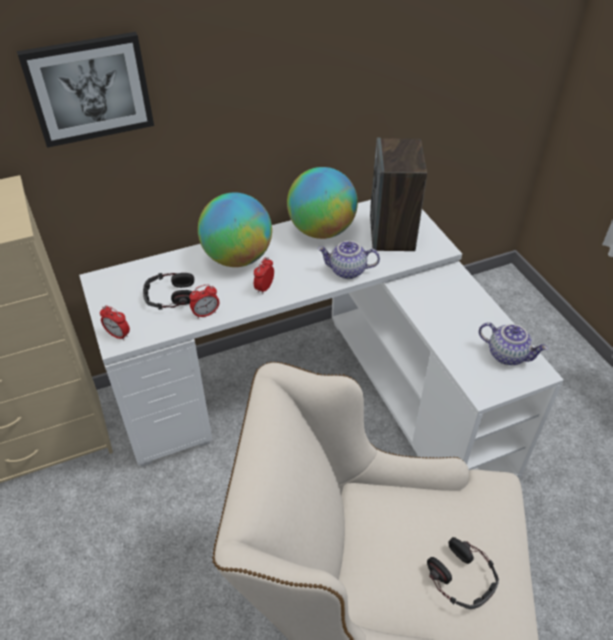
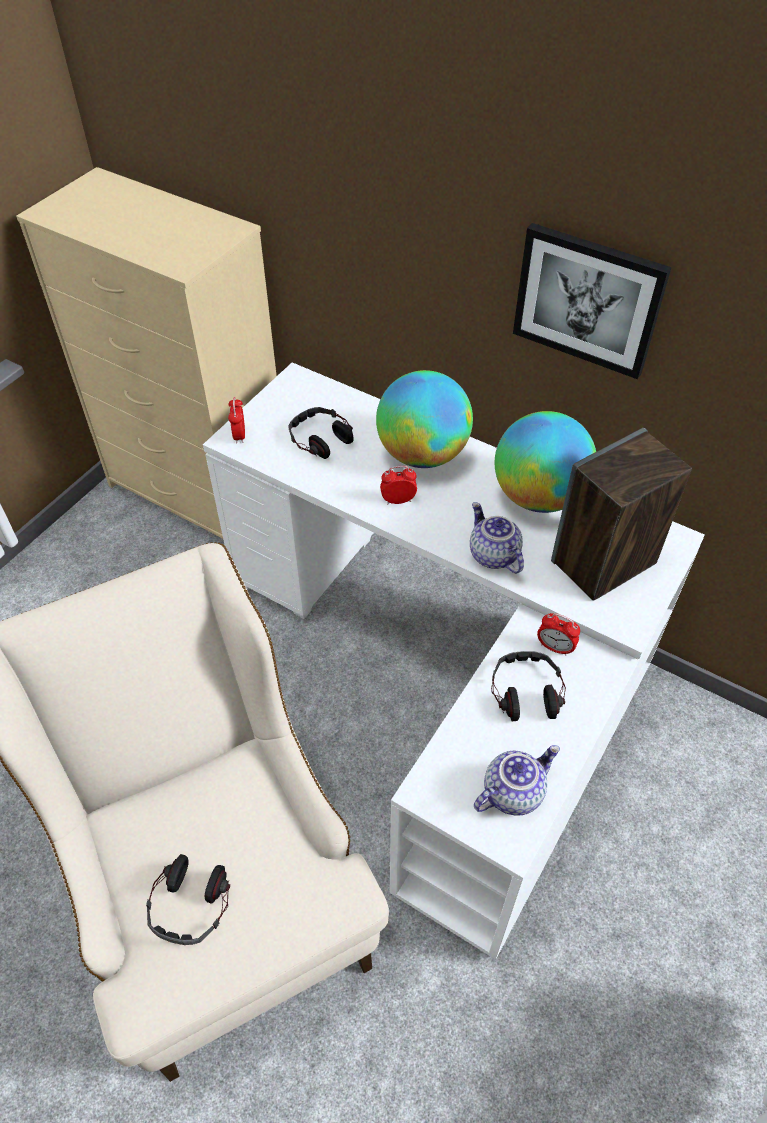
camera: 55 degrees right, 5 degrees up
picture [17,32,154,148] -> picture moved to [513,223,671,379]
alarm clock [189,284,219,319] -> alarm clock moved to [537,613,580,656]
teapot [479,322,548,365] -> teapot turned 120 degrees counterclockwise [474,745,560,816]
none -> headphones [491,651,566,721]

